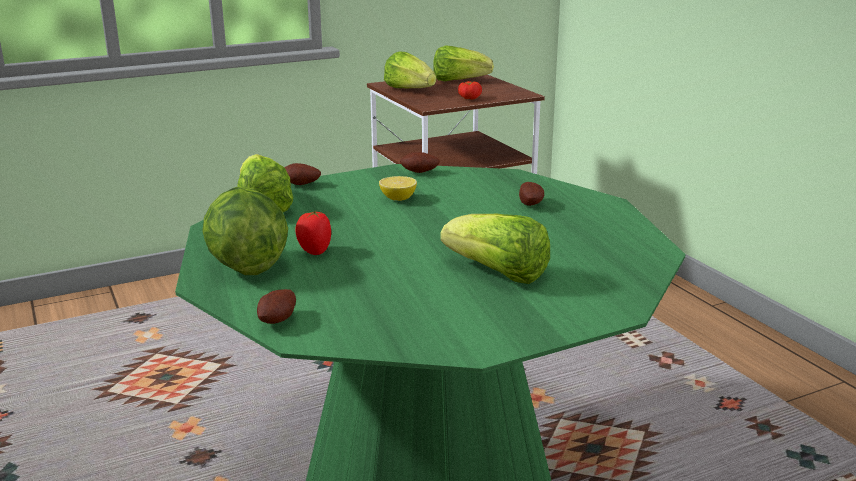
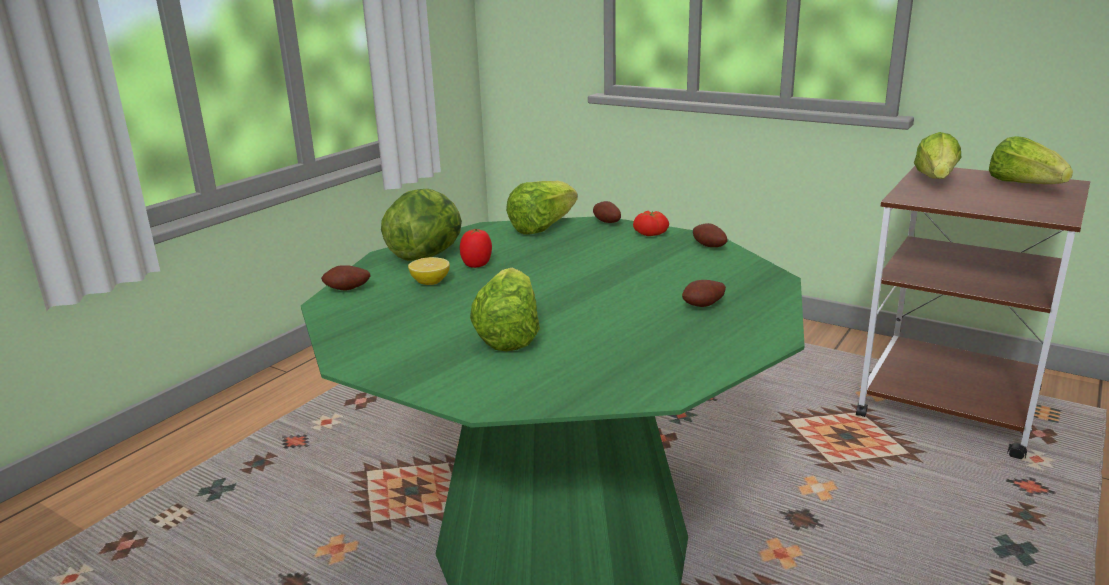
camera: 60 degrees right, 0 degrees up
lemon [379,176,417,201] -> lemon moved to [408,257,450,285]
tomato [458,81,482,100] -> tomato moved to [633,211,669,236]

